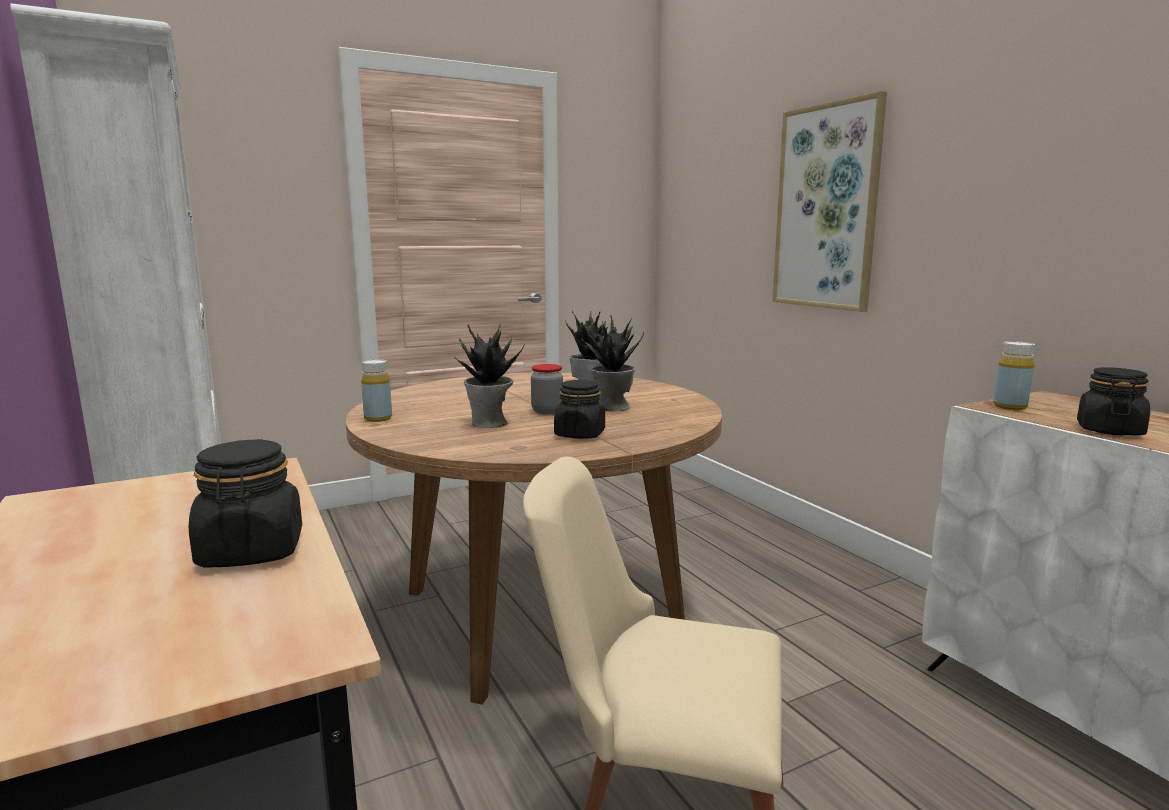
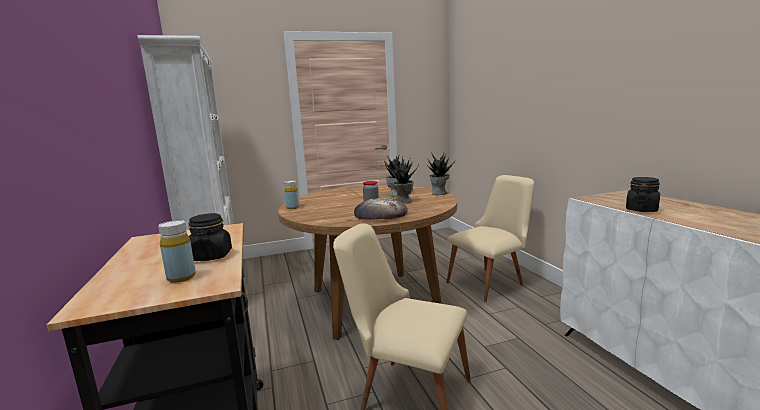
camera: 10 degrees right, 0 degrees up
potted plant [454,323,525,428] -> potted plant moved to [427,153,455,195]
black jar [554,380,605,439] -> bread [354,198,407,220]
picture [772,91,887,312] -> none
yellow bottle [993,341,1035,410] -> yellow bottle moved to [158,220,196,283]
none -> beige chair [446,175,534,302]

